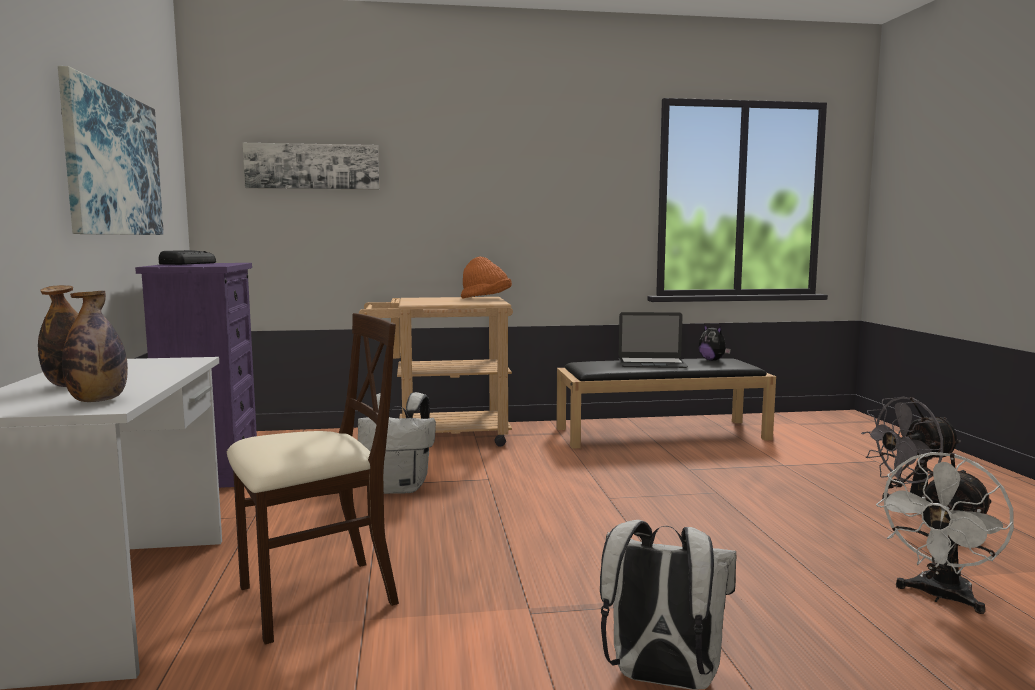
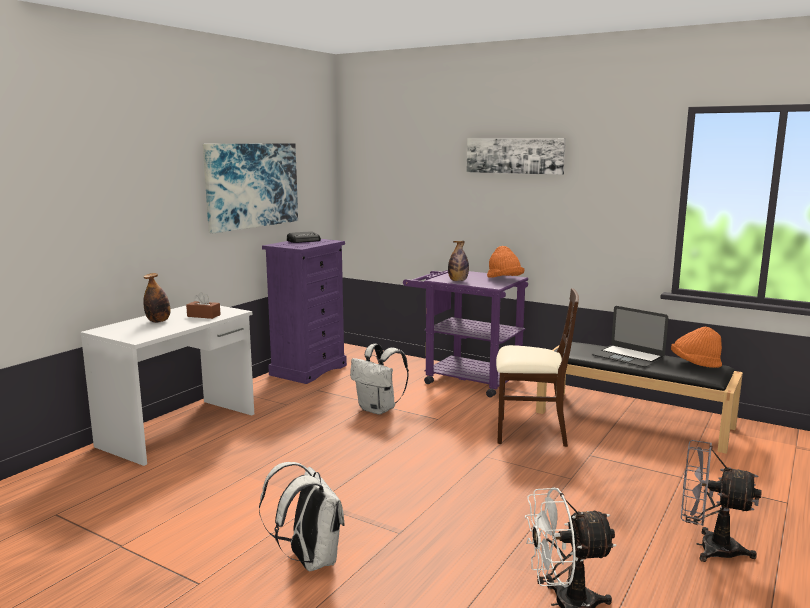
camera: 40 degrees right, 5 degrees up
bottle [62,291,128,402] -> bottle moved to [448,241,469,281]
beige chair [227,313,399,645] -> beige chair moved to [496,288,579,447]
picture [243,143,379,189] -> picture moved to [467,138,566,175]
beige cart [359,297,513,447] -> purple cart [403,270,528,397]
plush toy [699,324,731,361] -> orange hat [671,327,722,368]
none -> brown tissue box [186,292,221,319]

